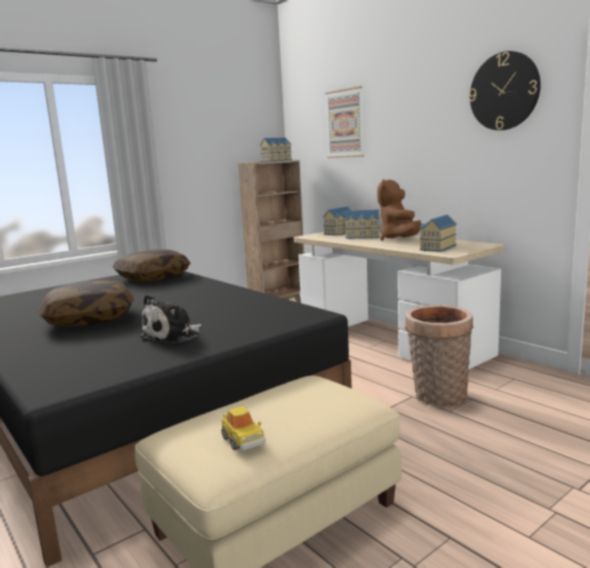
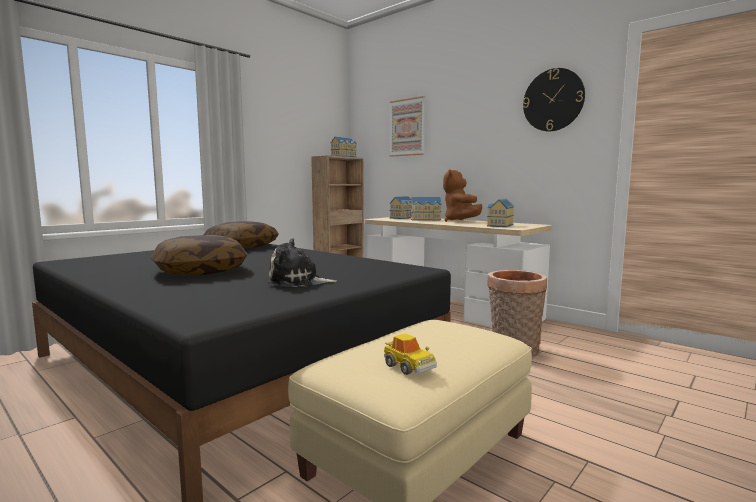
camera: 10 degrees left, 5 degrees down
plush toy [140,294,202,344] -> plush toy turned 60 degrees clockwise [268,238,337,287]

